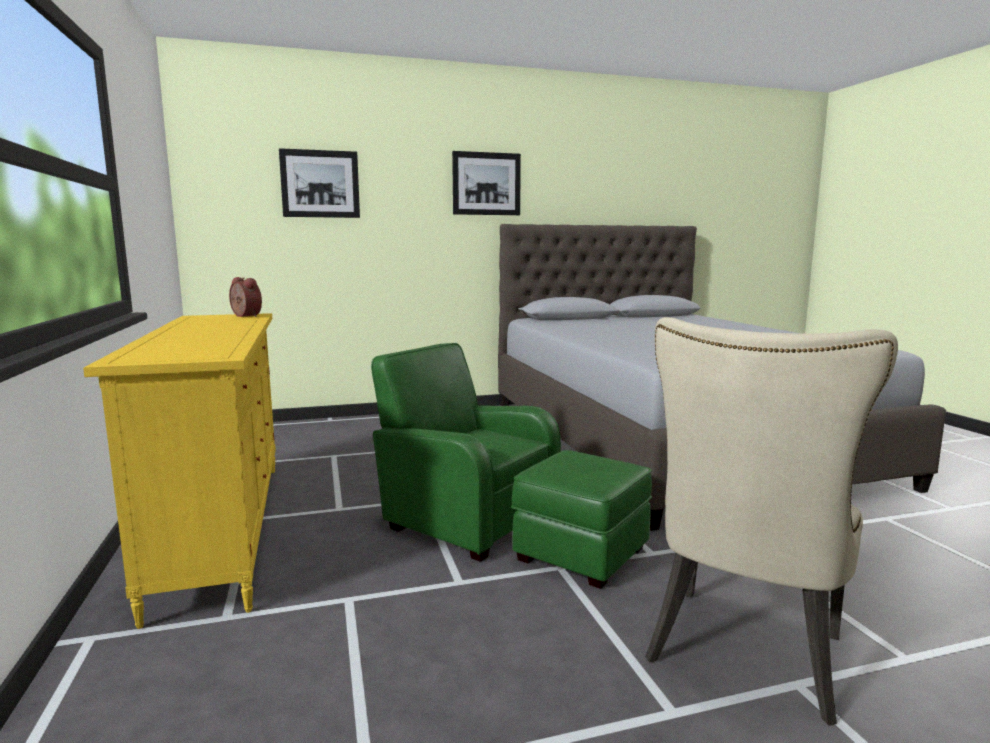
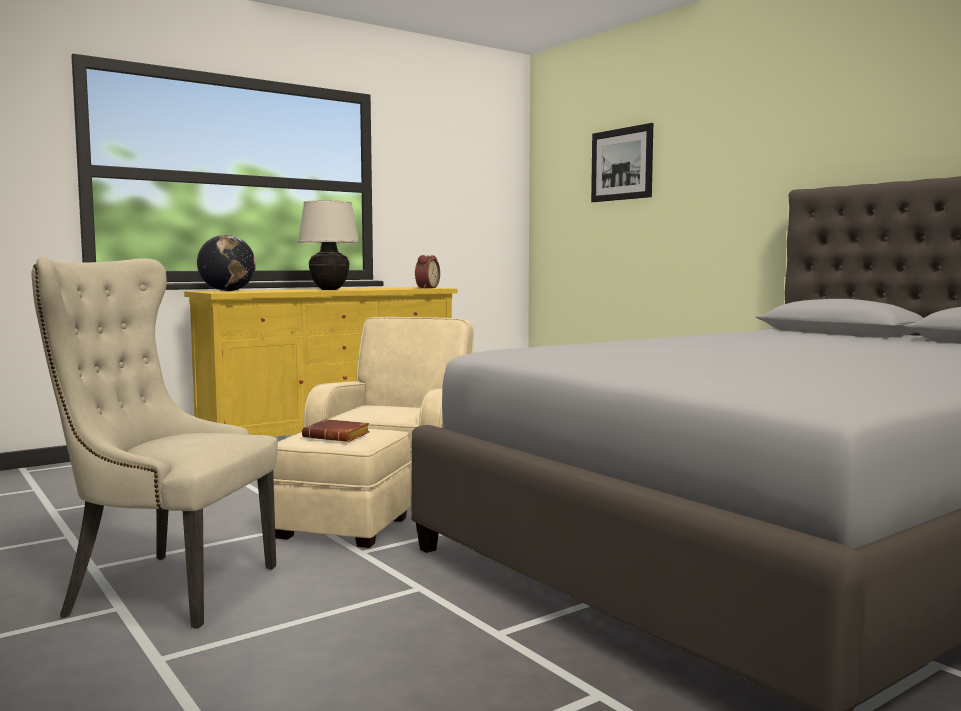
camera: 70 degrees right, 5 degrees down
green armchair [371,343,652,589] -> beige armchair [273,317,474,548]
picture [452,151,521,215] -> none
none -> globe [197,235,256,291]
none -> beige table lamp [297,200,360,290]
none -> brown book [302,419,370,442]

